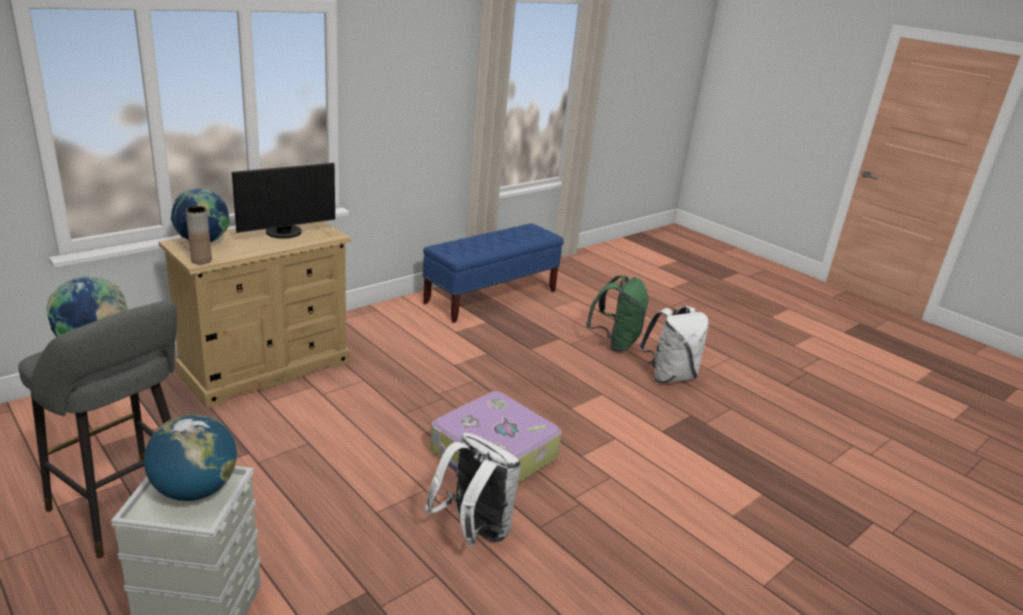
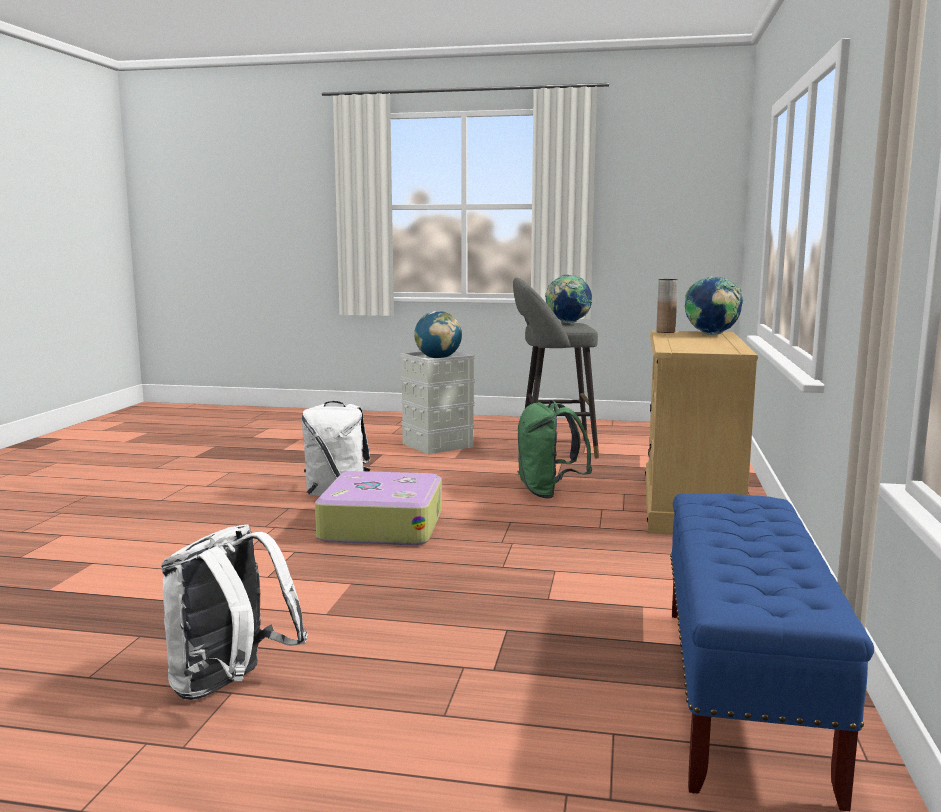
camera: 145 degrees right, 15 degrees down
monitor [232,163,335,239] -> none
green backpack [586,275,649,352] -> green backpack moved to [517,400,592,499]

